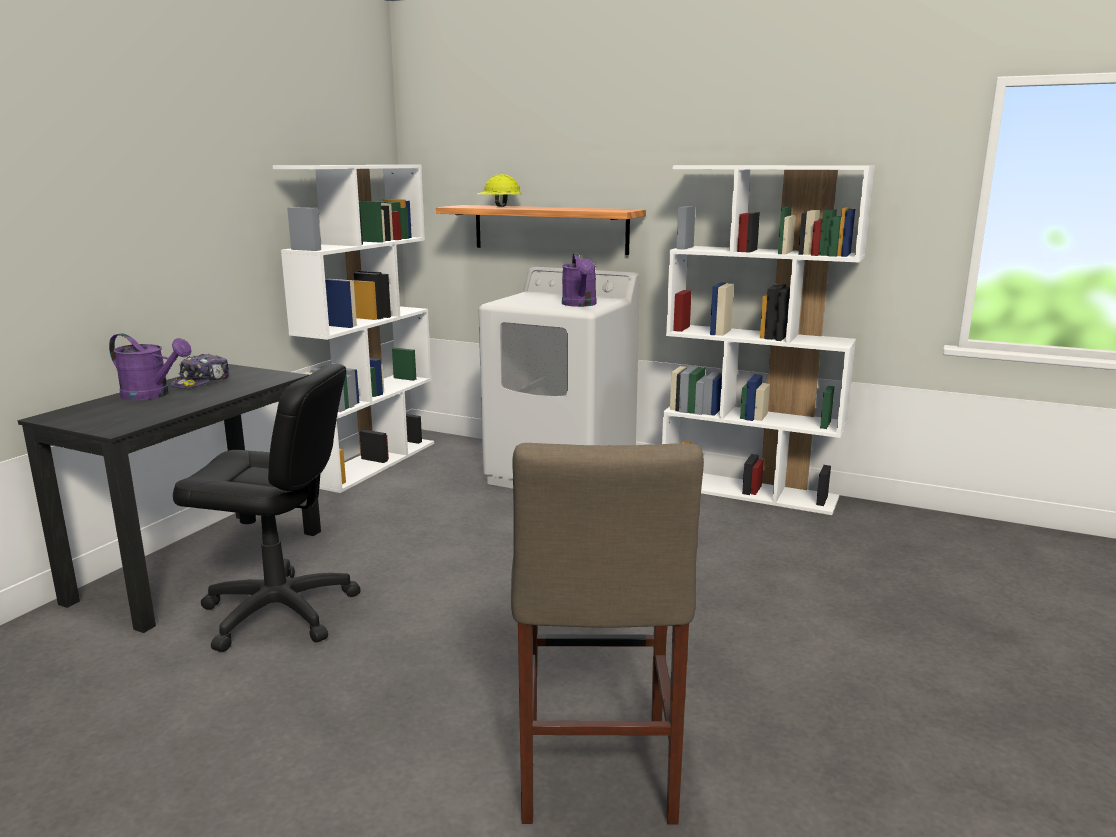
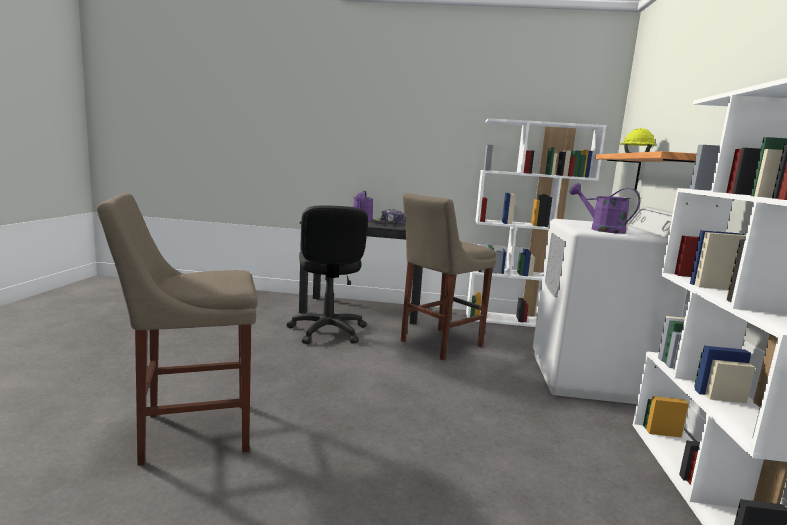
camera: 70 degrees right, 5 degrees down
purple watering can [562,253,596,307] -> purple watering can turned 75 degrees clockwise [570,183,640,234]
none -> beige stool [401,193,496,360]

